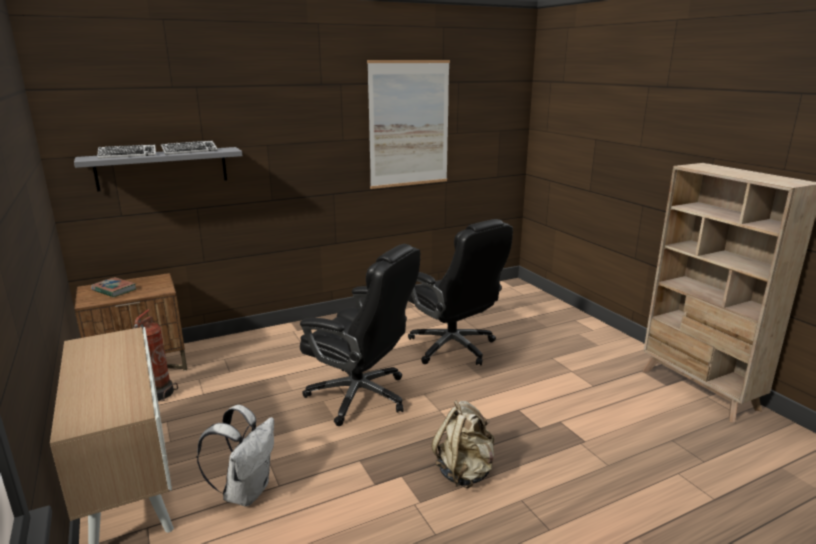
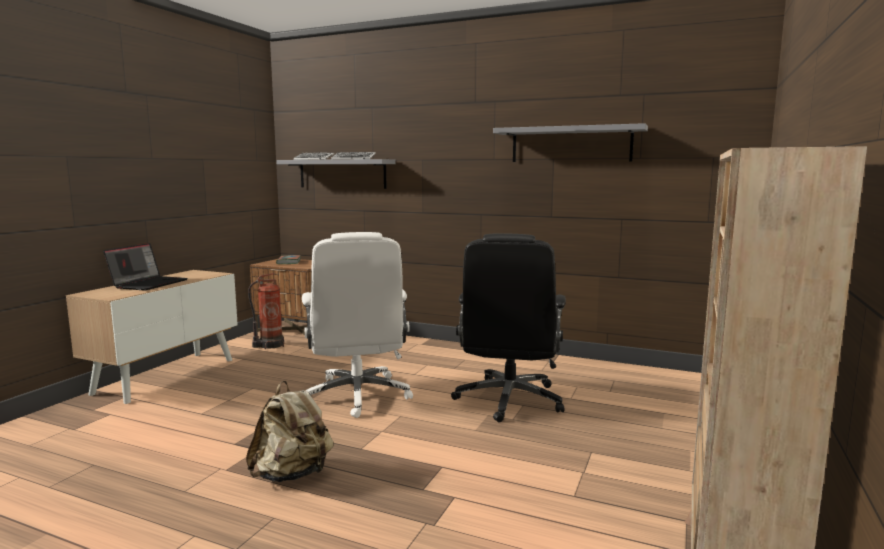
camera: 50 degrees right, 10 degrees down
white backpack [197,405,274,506] -> none
black office chair [300,244,420,426] -> white office chair [302,232,413,418]
picture [367,60,450,189] -> grey shelf [493,123,648,162]
none -> laptop [103,243,188,291]

